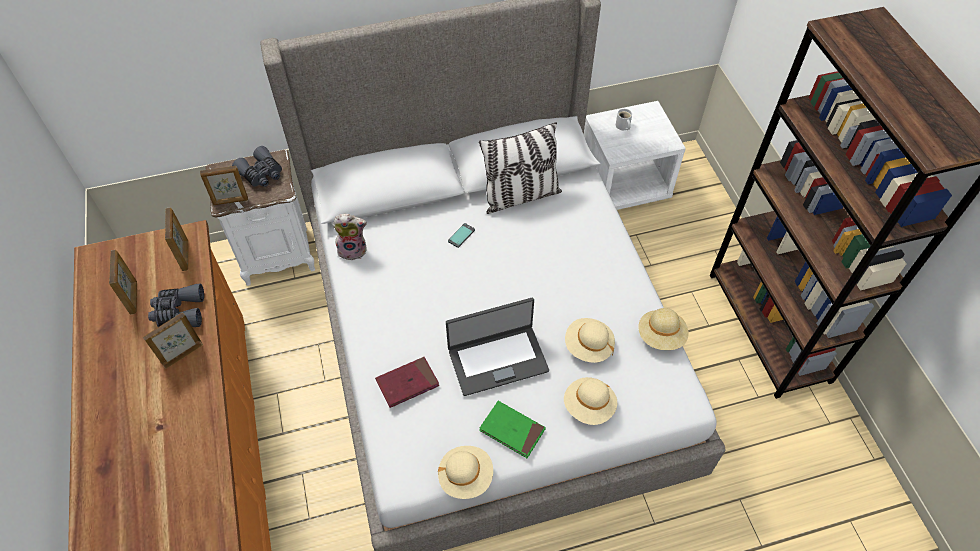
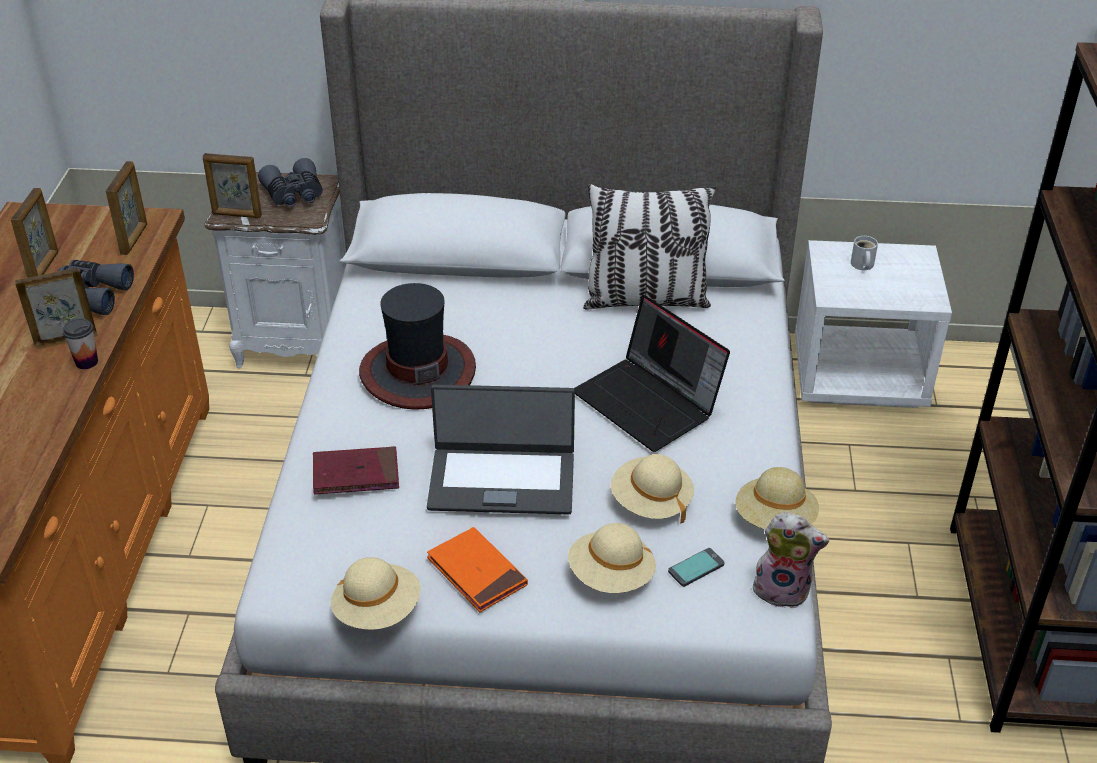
camera: 20 degrees right, 15 degrees down
plush toy [333,214,367,260] -> plush toy moved to [753,512,829,609]
phone [448,223,475,248] -> phone moved to [668,548,725,587]
green book [479,401,546,458] -> orange book [427,527,528,612]
none -> cup [62,318,98,369]
none -> hat [359,283,476,410]
none -> laptop [574,295,730,452]

